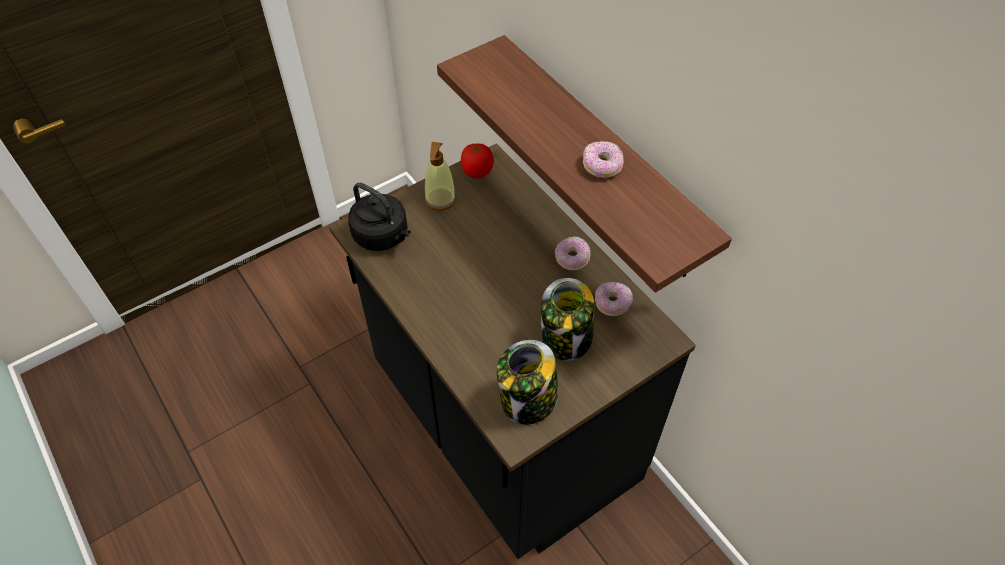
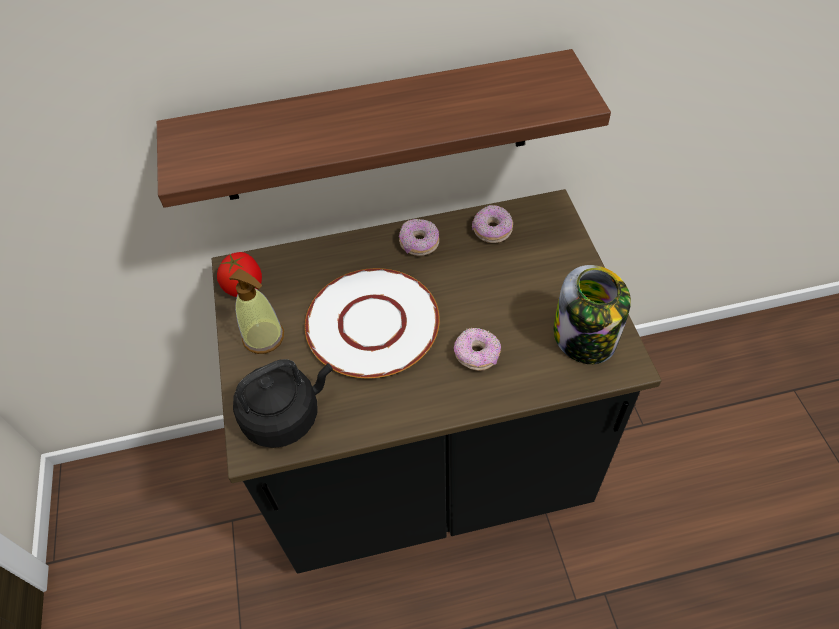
camera: 65 degrees left, 0 degrees up
jar [541,278,594,361] -> none
donut [583,141,624,178] -> donut moved to [454,327,501,371]
none -> white plate [305,268,440,378]

